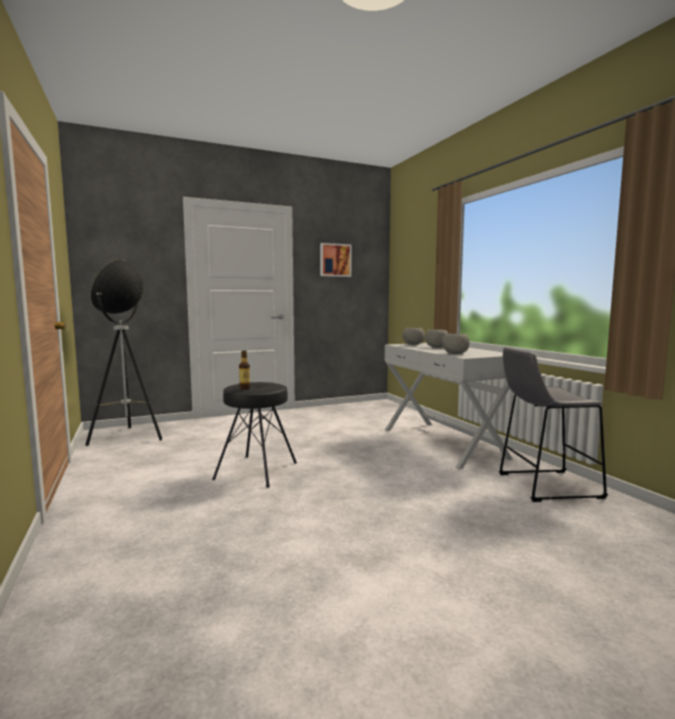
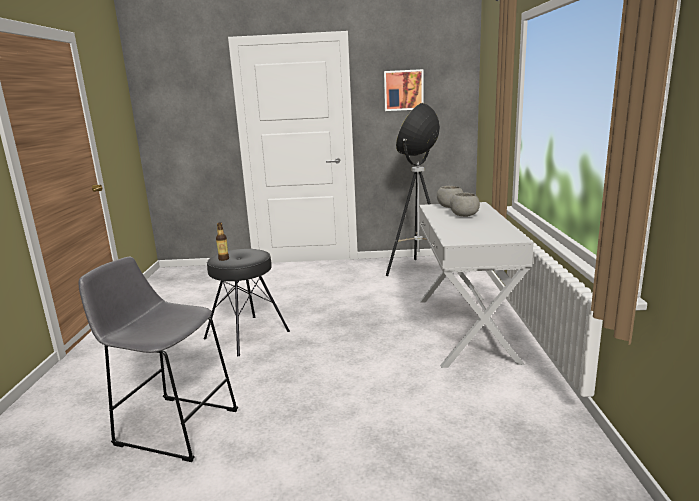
camera: 25 degrees right, 10 degrees up
floor lamp [85,259,162,446] -> floor lamp moved to [386,103,440,276]
grey bowl [442,333,470,354] -> none
grey stool [498,347,608,502] -> grey stool moved to [78,257,238,462]

